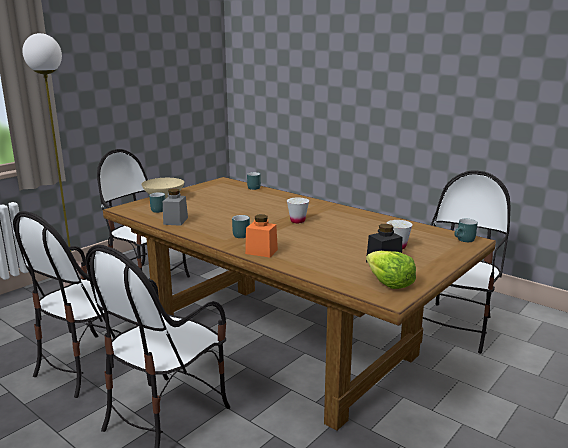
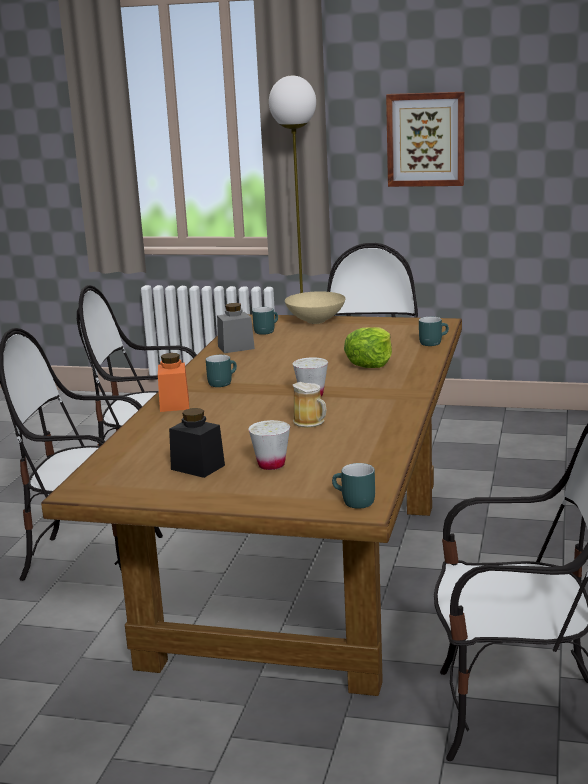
camera: 65 degrees right, 0 degrees up
lettuce [366,251,416,289] -> lettuce moved to [344,327,392,368]
none -> mug [292,382,326,428]
none -> picture [386,92,464,187]

